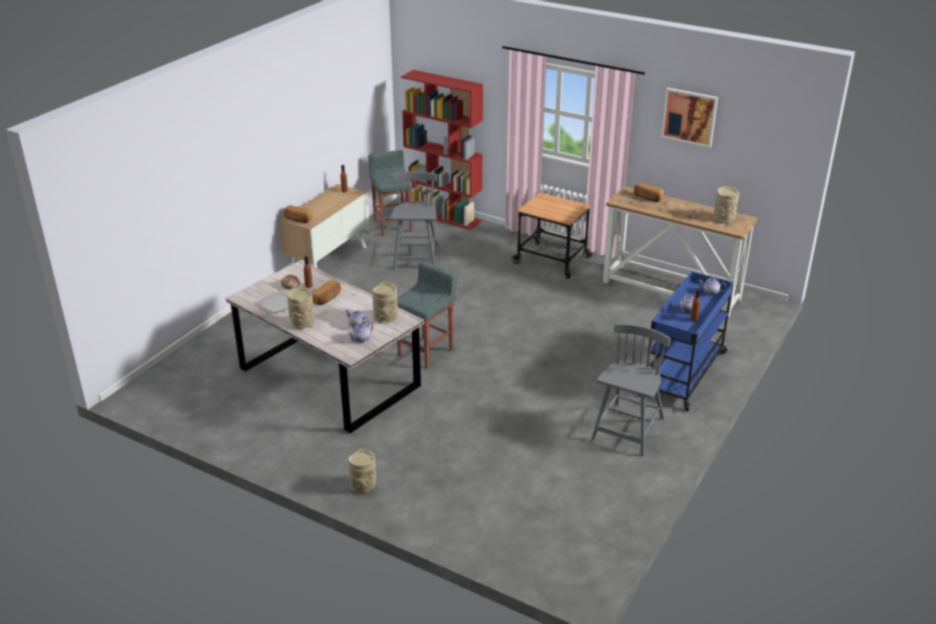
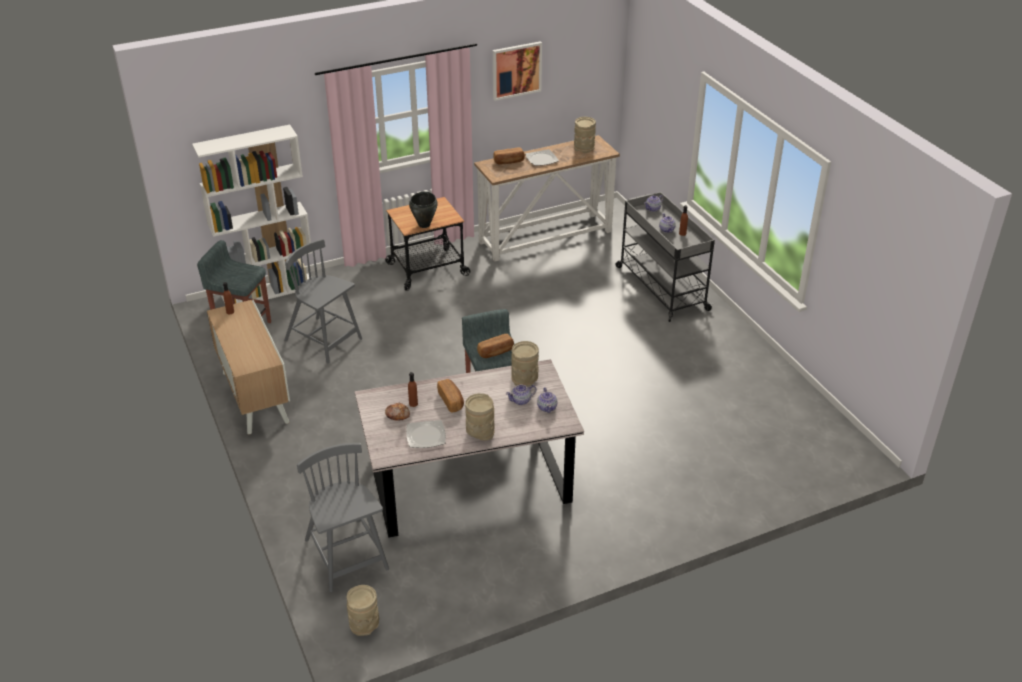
camera: 55 degrees left, 5 degrees up
bread [284,205,313,223] -> bread moved to [477,334,514,358]
beige vase [348,448,376,493] -> beige vase moved to [347,585,379,636]
red bookcase [401,70,483,230] -> white bookcase [192,125,312,304]
grey chair [591,323,671,457] -> grey chair moved to [297,443,389,592]
blue cart [639,271,734,412] -> grey cart [615,192,715,322]
none -> black cooking pot [409,191,437,228]
none -> plate [525,149,559,166]

